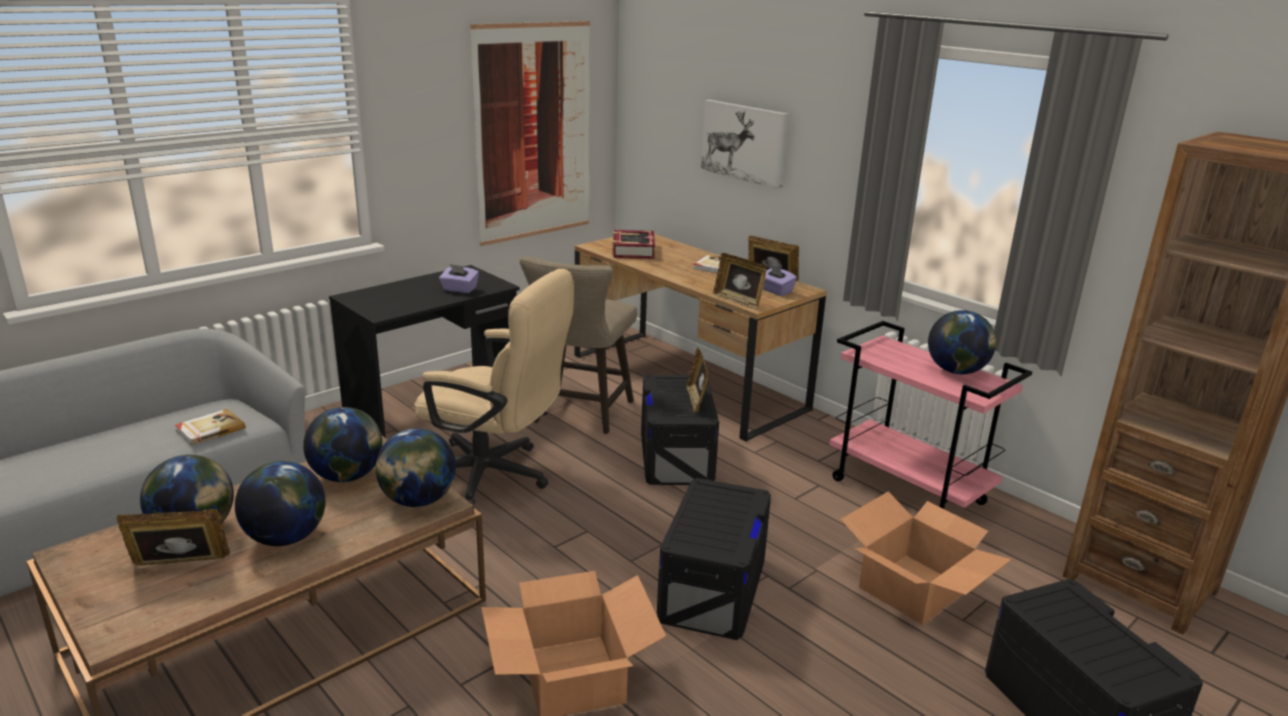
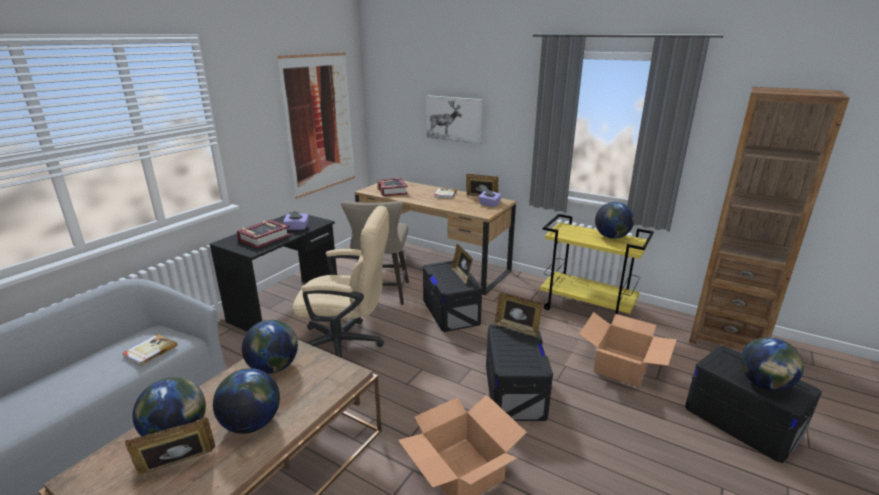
camera: 15 degrees left, 0 degrees up
globe [376,428,456,507] -> globe moved to [740,337,804,391]
picture frame [713,253,767,310] -> picture frame moved to [495,293,542,337]
pink cart [830,321,1032,509] -> yellow cart [540,214,654,314]
none -> book [237,220,291,248]

